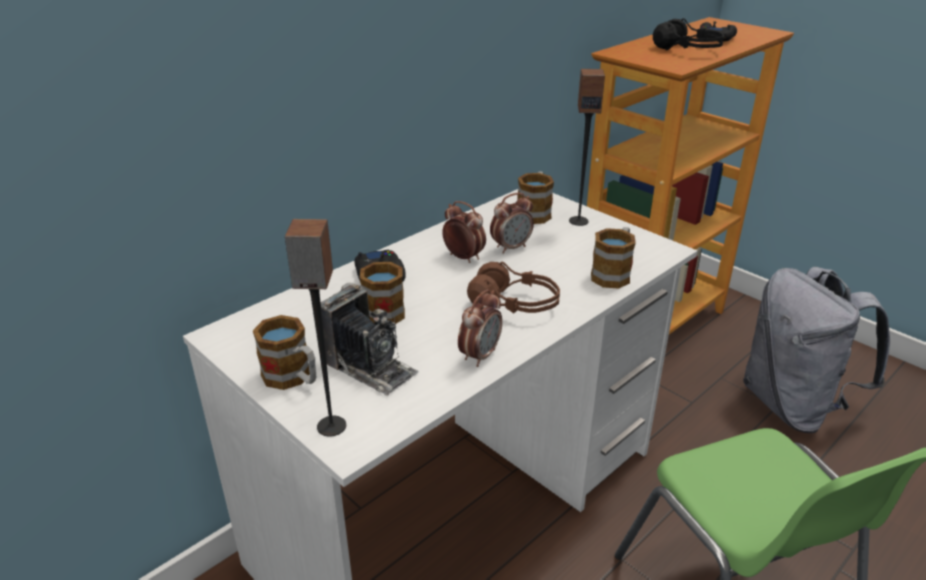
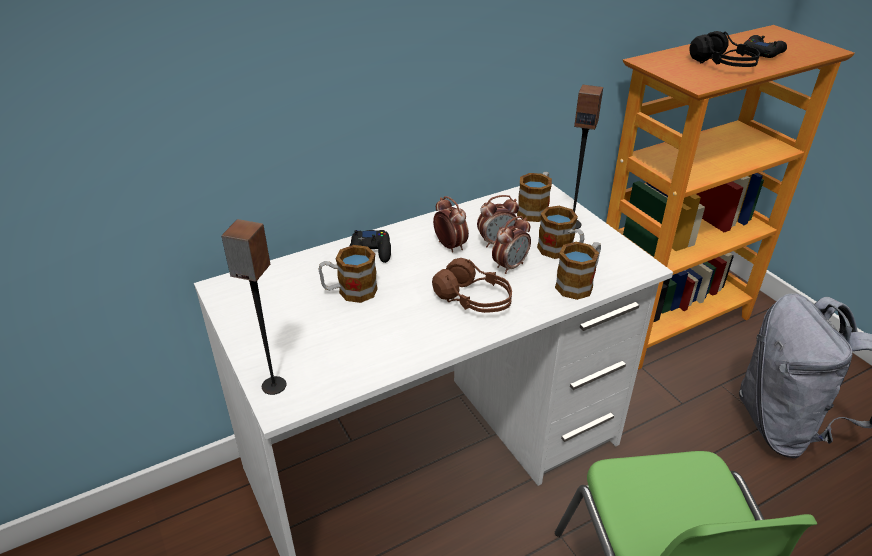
camera: 15 degrees right, 5 degrees up
mug [253,315,316,390] -> mug moved to [537,206,584,259]
camera [320,284,419,396] -> none
alarm clock [458,289,502,367] -> alarm clock moved to [492,216,531,274]

